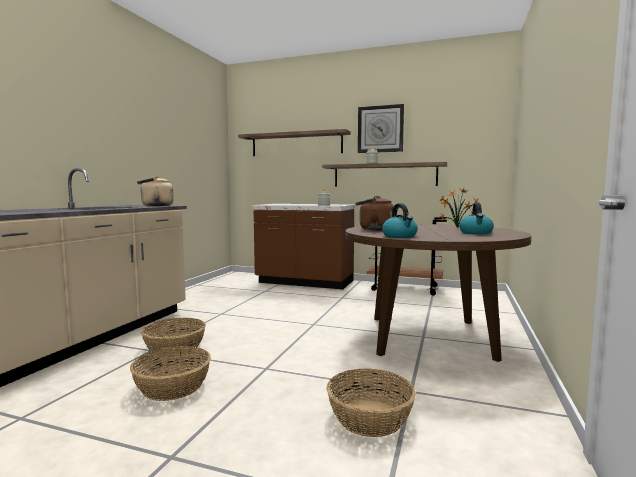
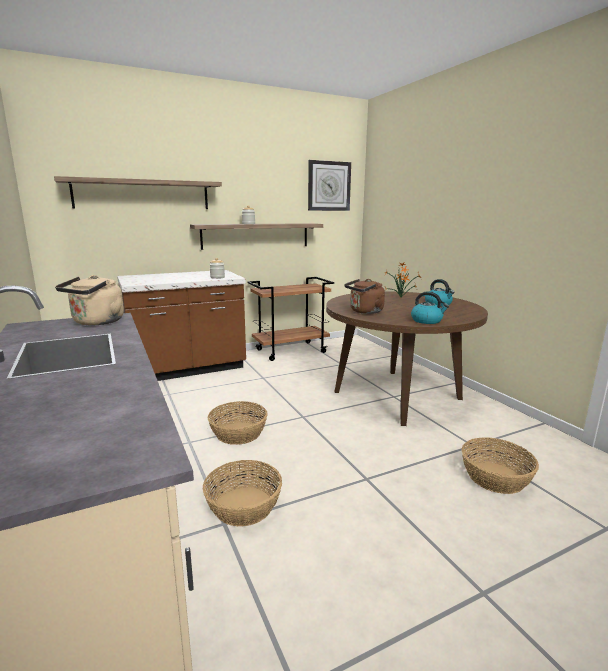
camera: 45 degrees left, 10 degrees up
basket [130,346,211,401] -> basket moved to [208,401,268,445]
wall clock [358,104,404,153] -> wall clock moved to [308,160,351,211]

